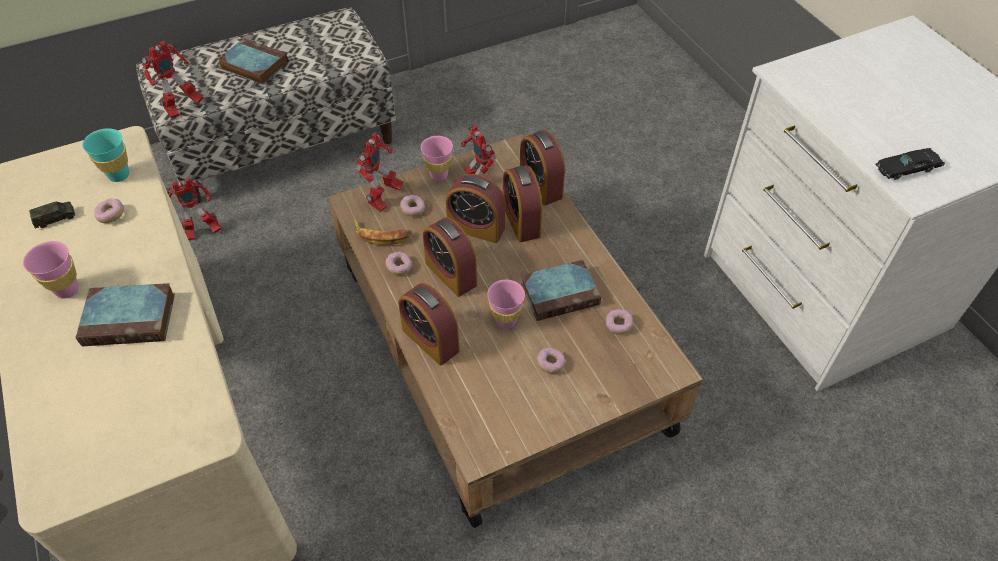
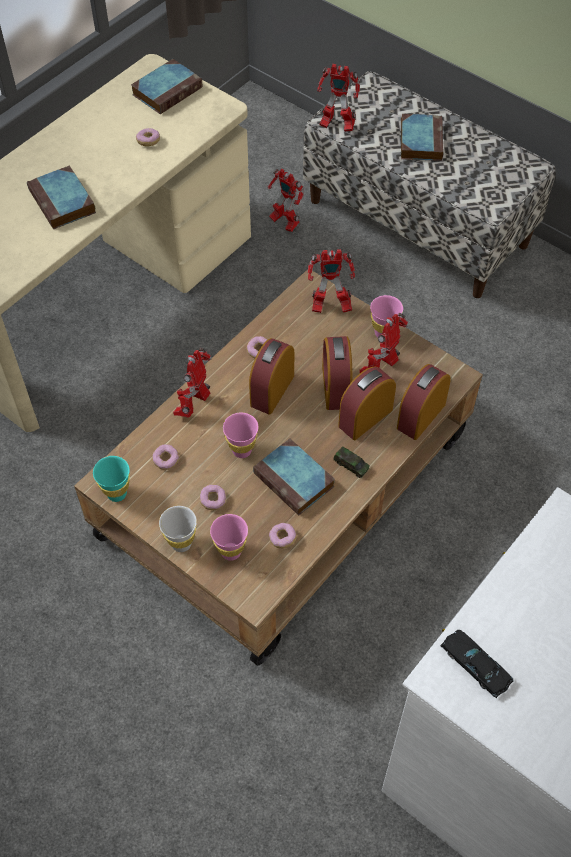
camera: 65 degrees right, 5 degrees up
pink cup [23,241,79,299] -> pink cup moved to [210,514,248,561]
toy car [29,202,75,229] -> toy car moved to [333,446,370,478]
turquoise cup [82,128,129,182] -> turquoise cup moved to [93,456,130,502]
banana [354,219,412,245] -> none
alarm clock [399,283,460,366] -> toy robot [173,348,212,418]
donut [400,195,425,217] -> donut moved to [152,444,179,470]
none -> book [131,59,202,114]
none -> white cup [159,506,197,552]

